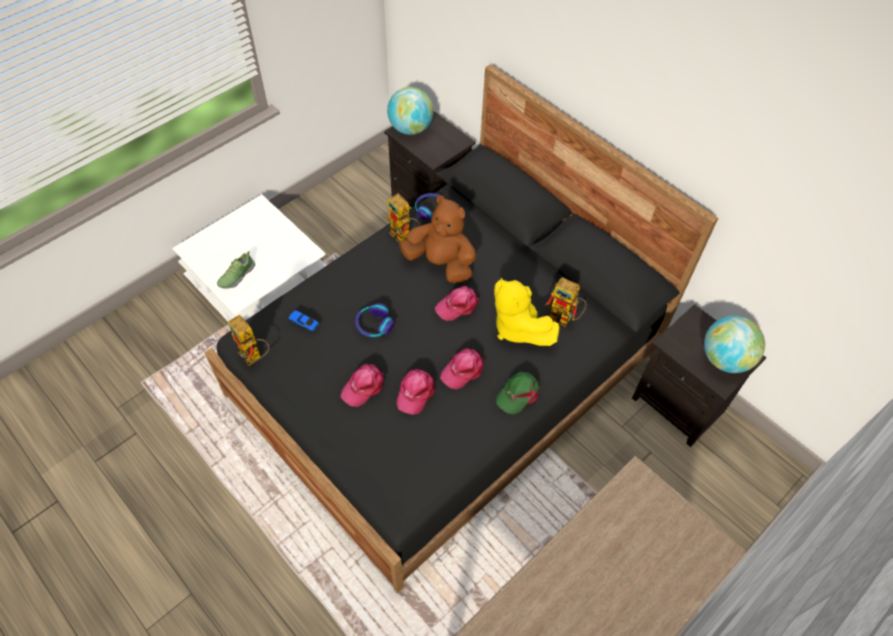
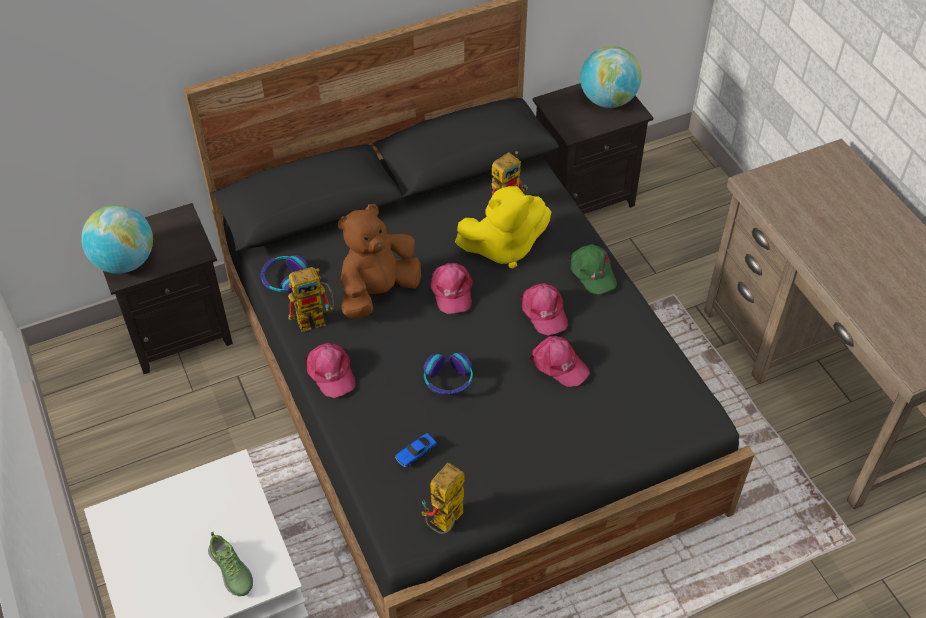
camera: 70 degrees left, 5 degrees down
toy robot [228,314,269,366] -> toy robot turned 150 degrees clockwise [421,463,465,534]
pink cap [340,364,384,407] -> pink cap moved to [305,343,356,398]

